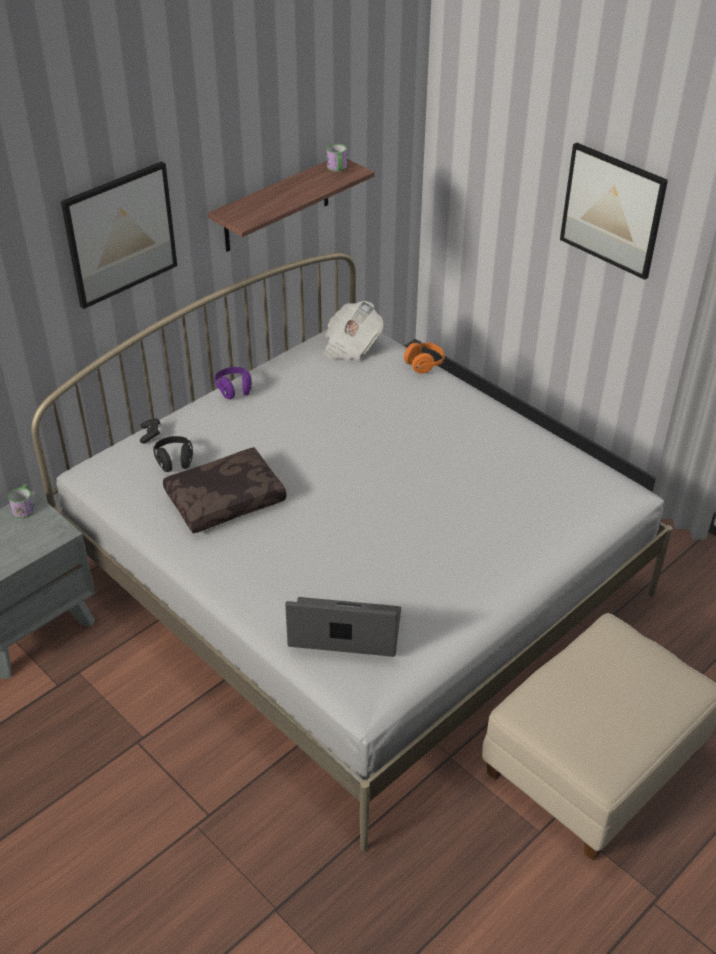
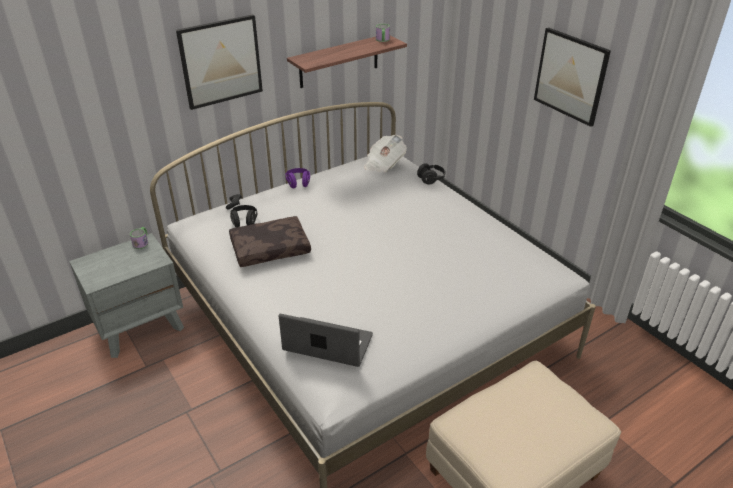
camera: 10 degrees right, 5 degrees down
orange headphones [404,342,445,373] -> black headphones [417,163,446,185]

